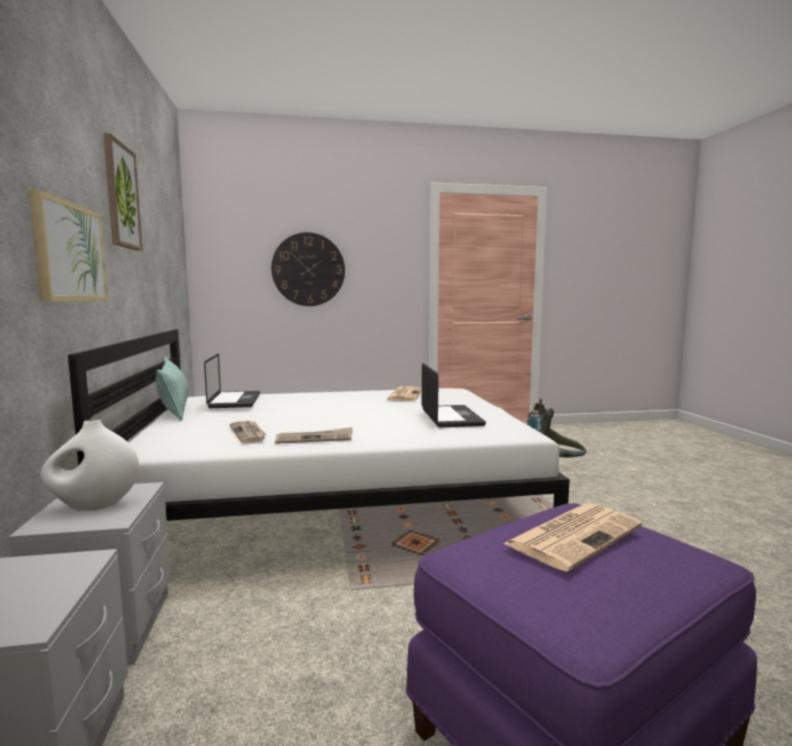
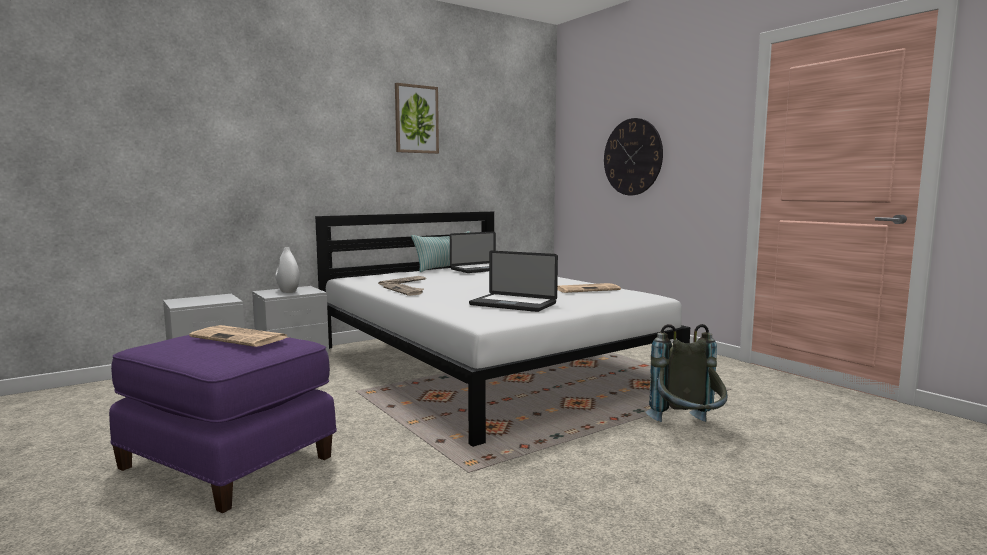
camera: 65 degrees right, 0 degrees up
picture [28,189,108,302] -> none
laptop [422,363,486,427] -> laptop turned 60 degrees clockwise [469,251,558,312]

